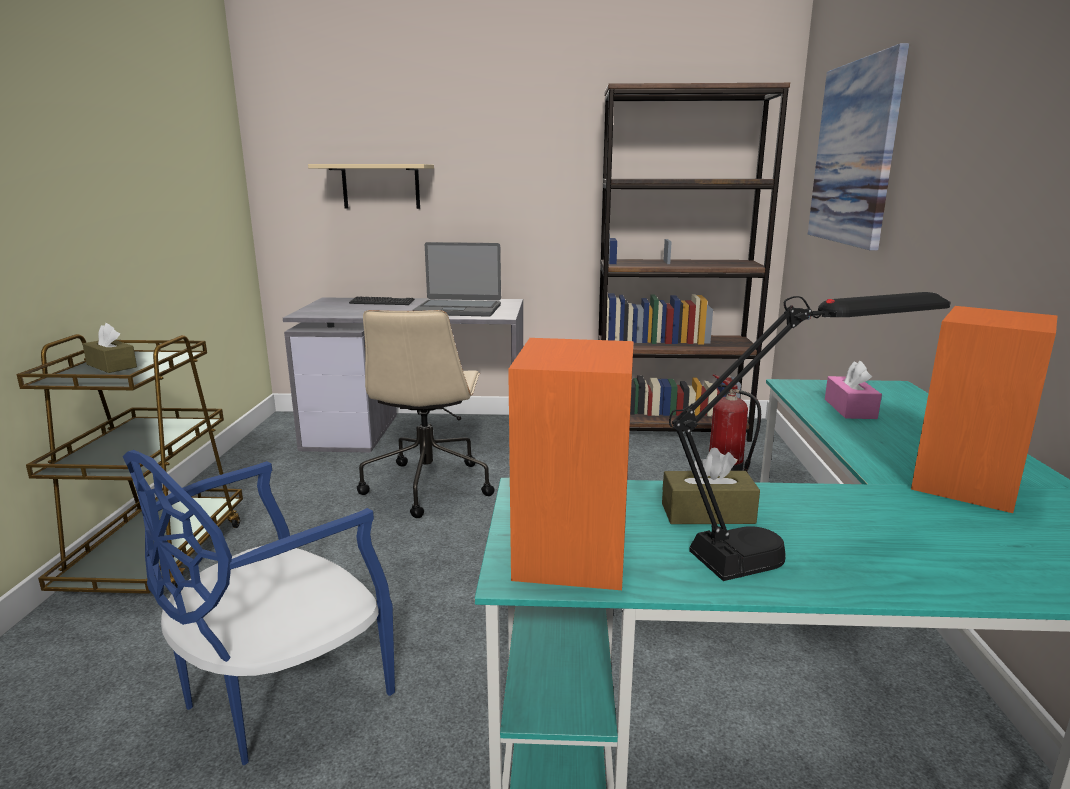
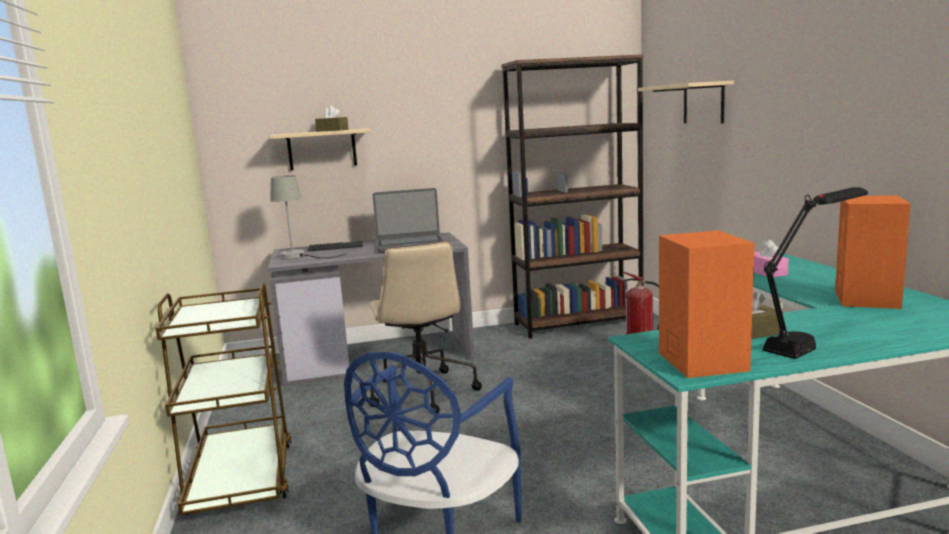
camera: 15 degrees left, 5 degrees down
brown tissue box [83,323,137,373] -> brown tissue box moved to [315,105,349,132]
picture [808,43,909,251] -> beige shelf [638,81,734,124]
none -> grey table lamp [270,175,347,259]

